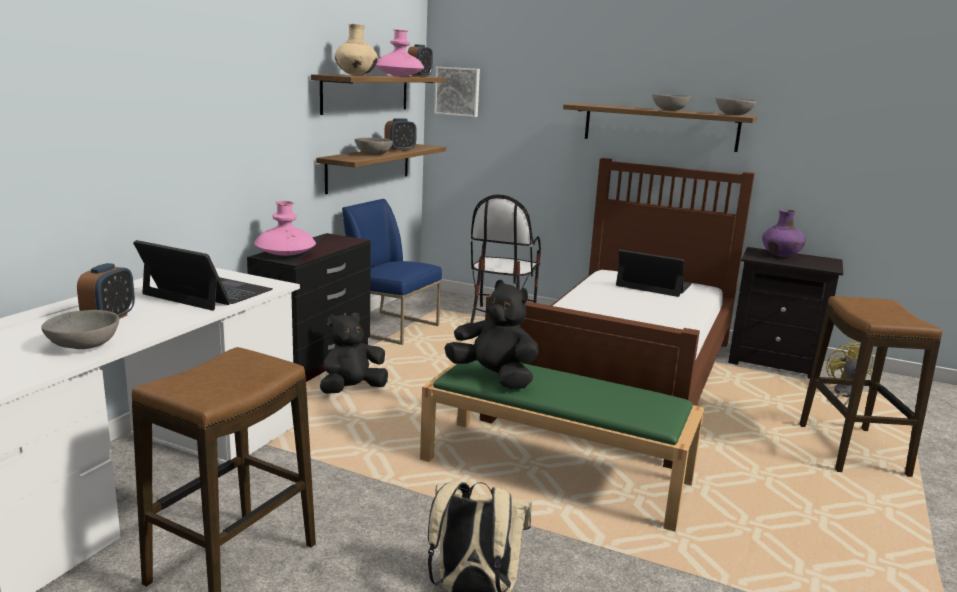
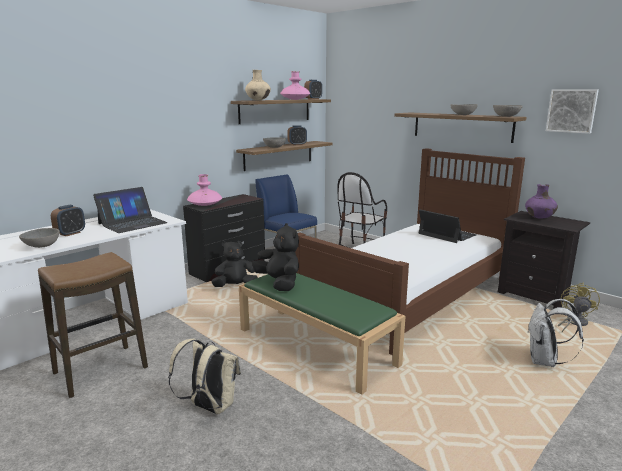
camera: 20 degrees right, 0 degrees up
laptop [133,240,272,311] -> laptop turned 90 degrees clockwise [93,187,168,233]
picture [434,67,480,117] -> picture moved to [546,90,599,134]
stool [799,296,942,477] -> white backpack [527,299,584,367]

